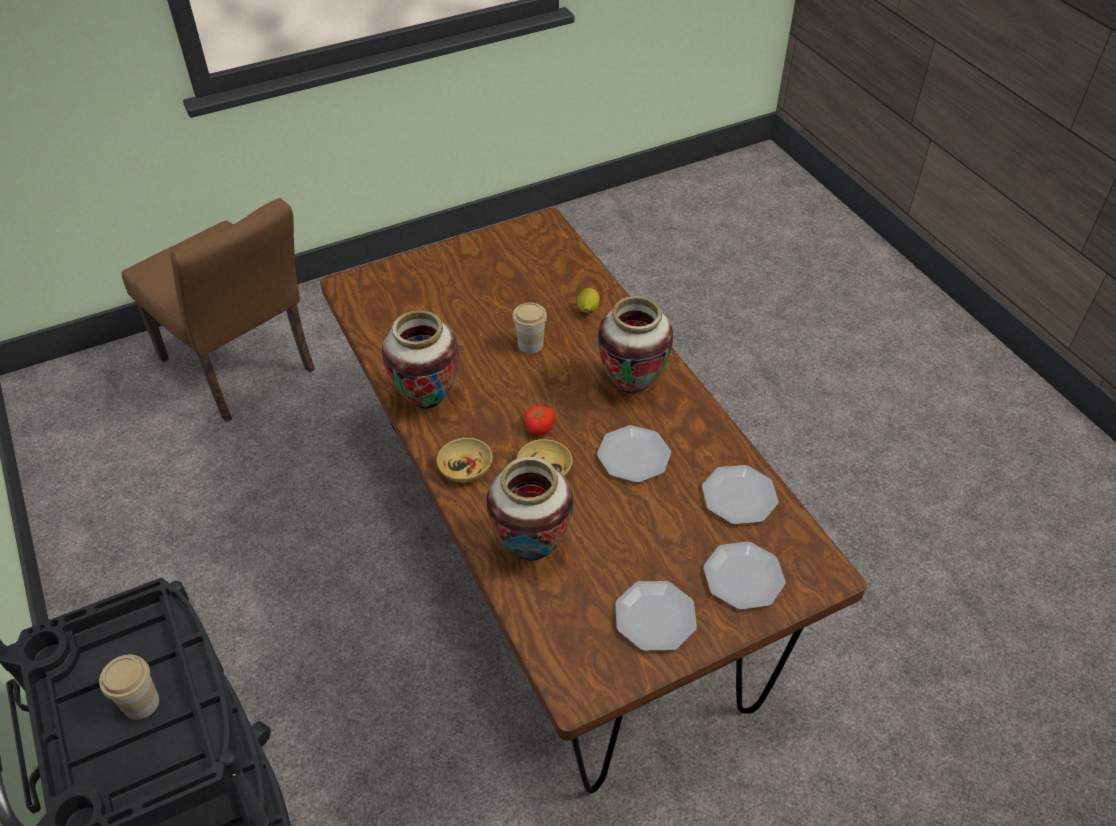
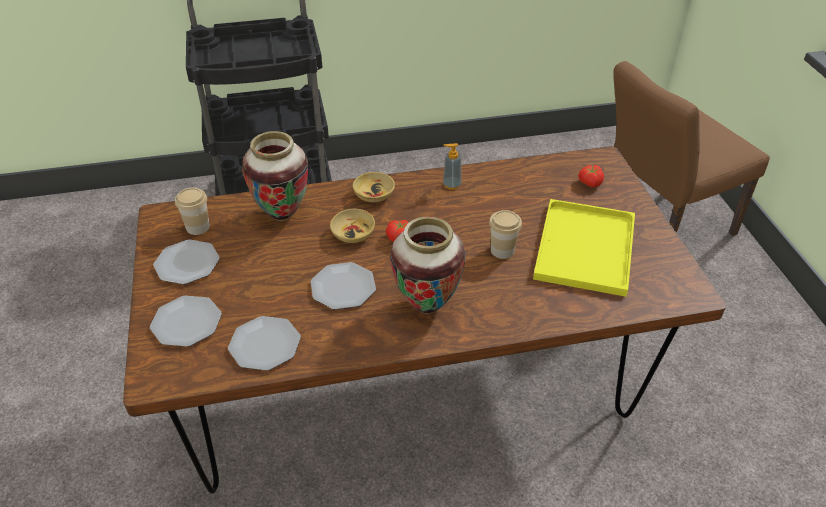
camera: 105 degrees right, 5 degrees down
cup [99,654,159,720] -> cup moved to [175,188,210,235]
vase [382,310,459,409] -> soap dispenser [443,143,462,190]
lemon [577,288,600,313] -> none
none -> yellow tray [533,199,635,297]
none -> tomato [578,165,604,187]

